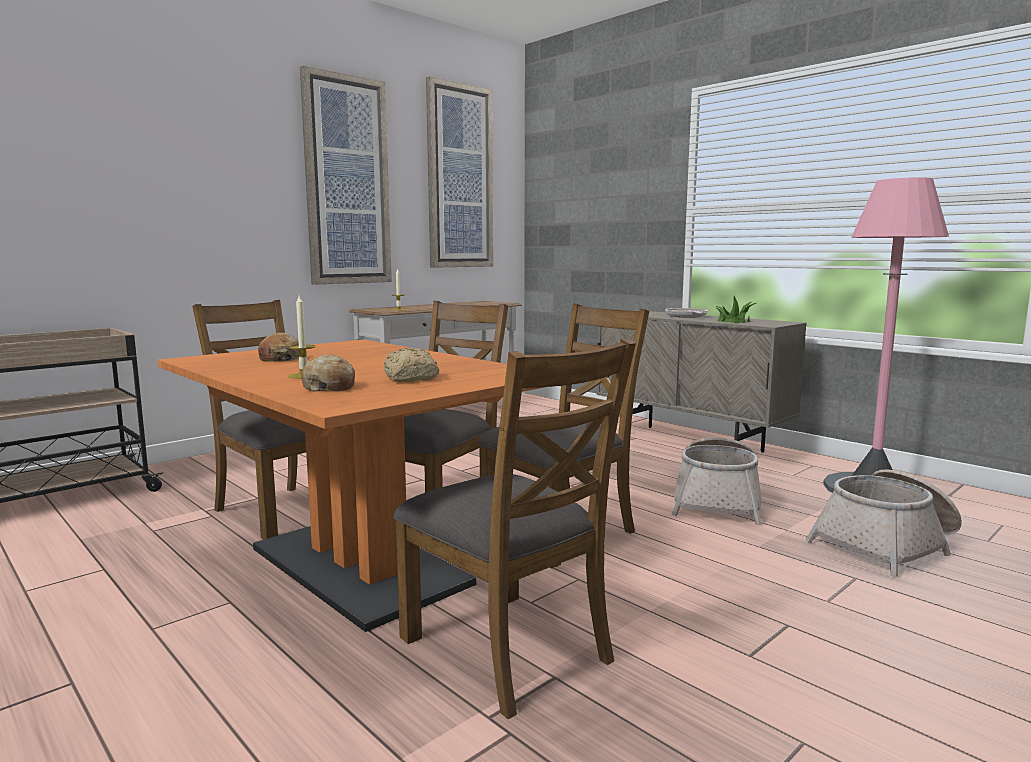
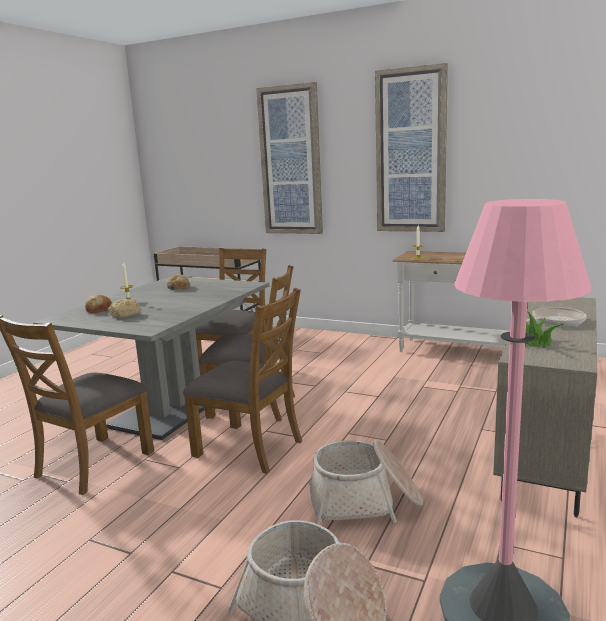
camera: 70 degrees right, 5 degrees up
orange dining table [158,340,544,632] -> grey dining table [33,277,269,440]
picture [426,76,493,268] -> picture moved to [256,82,323,234]

